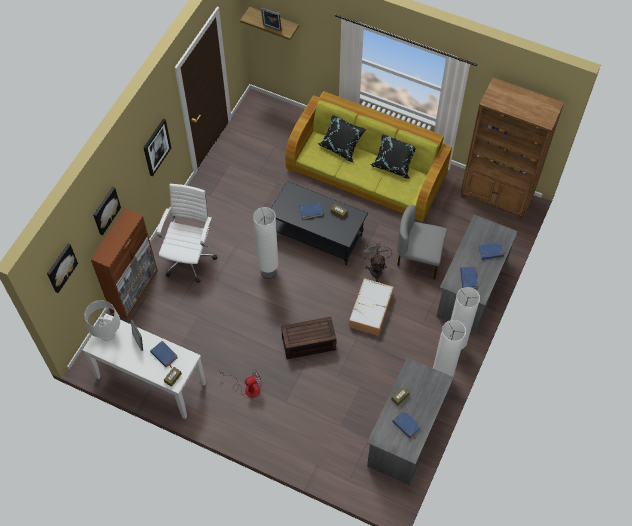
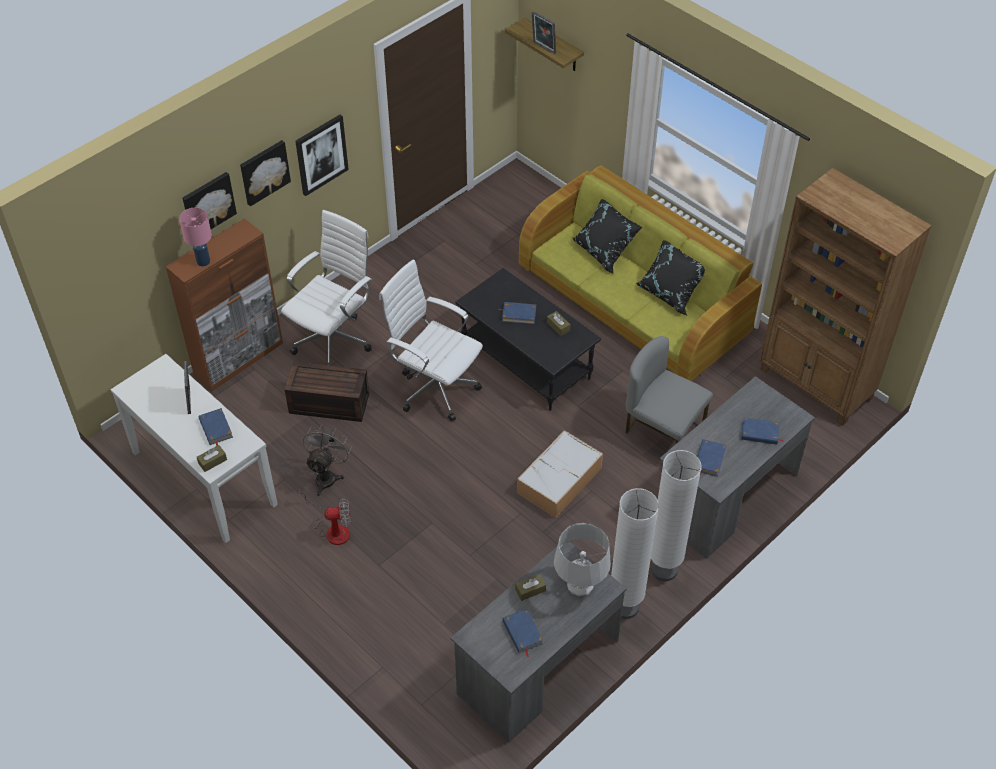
camera: 20 degrees right, 10 degrees down
picture [47,244,78,293] -> picture moved to [240,140,291,206]
grey table lamp [85,300,120,341] -> grey table lamp moved to [554,523,611,596]
white floor lamp [253,207,279,279] -> white office chair [379,259,483,422]
brown storage box [281,317,337,359] -> brown storage box moved to [285,362,369,422]
grey fan [362,240,392,282] -> grey fan moved to [303,424,352,496]
none -> pink table lamp [179,208,212,267]

